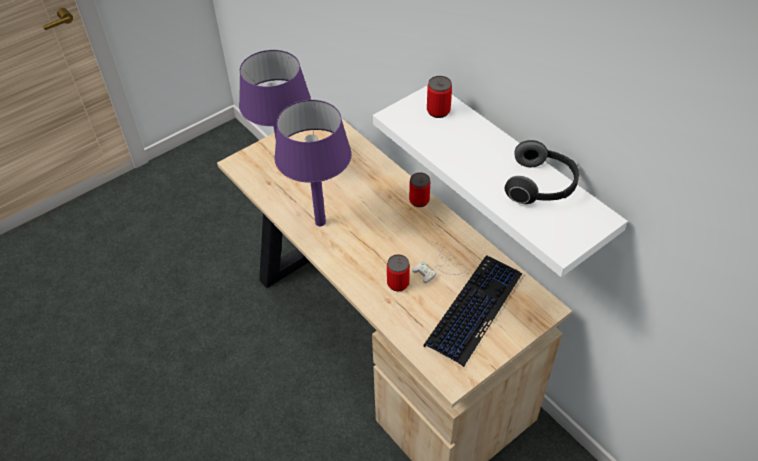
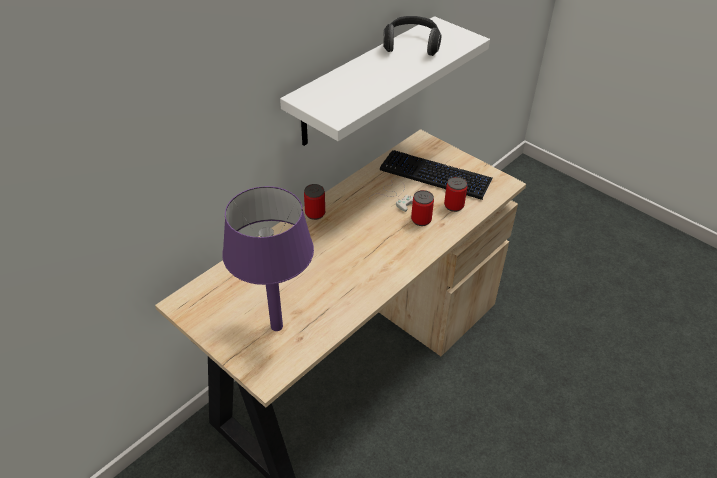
camera: 100 degrees left, 5 degrees down
purple table lamp [274,100,351,226] -> none
can [427,76,452,118] -> can moved to [444,176,467,212]

